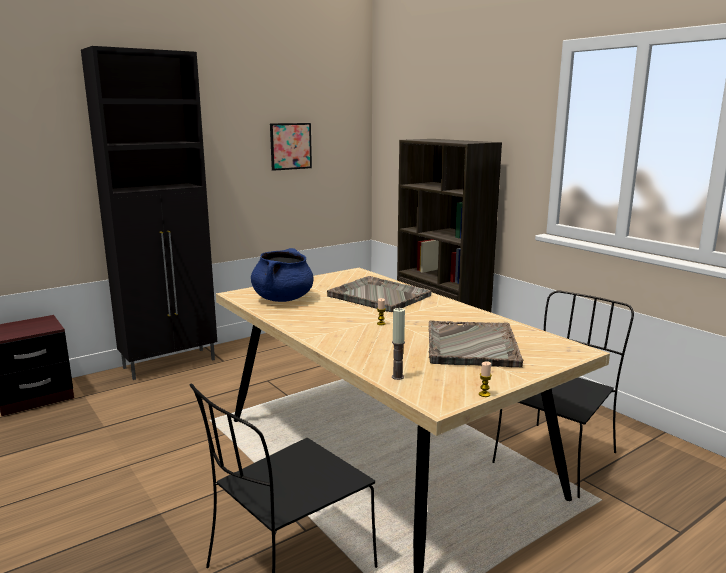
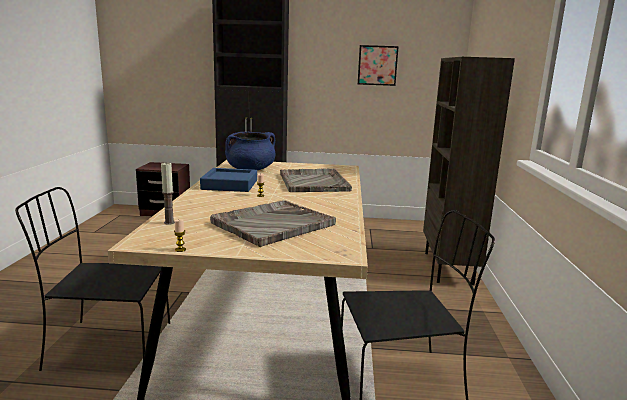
camera: 40 degrees right, 0 degrees up
none -> blue tray [200,168,257,192]

